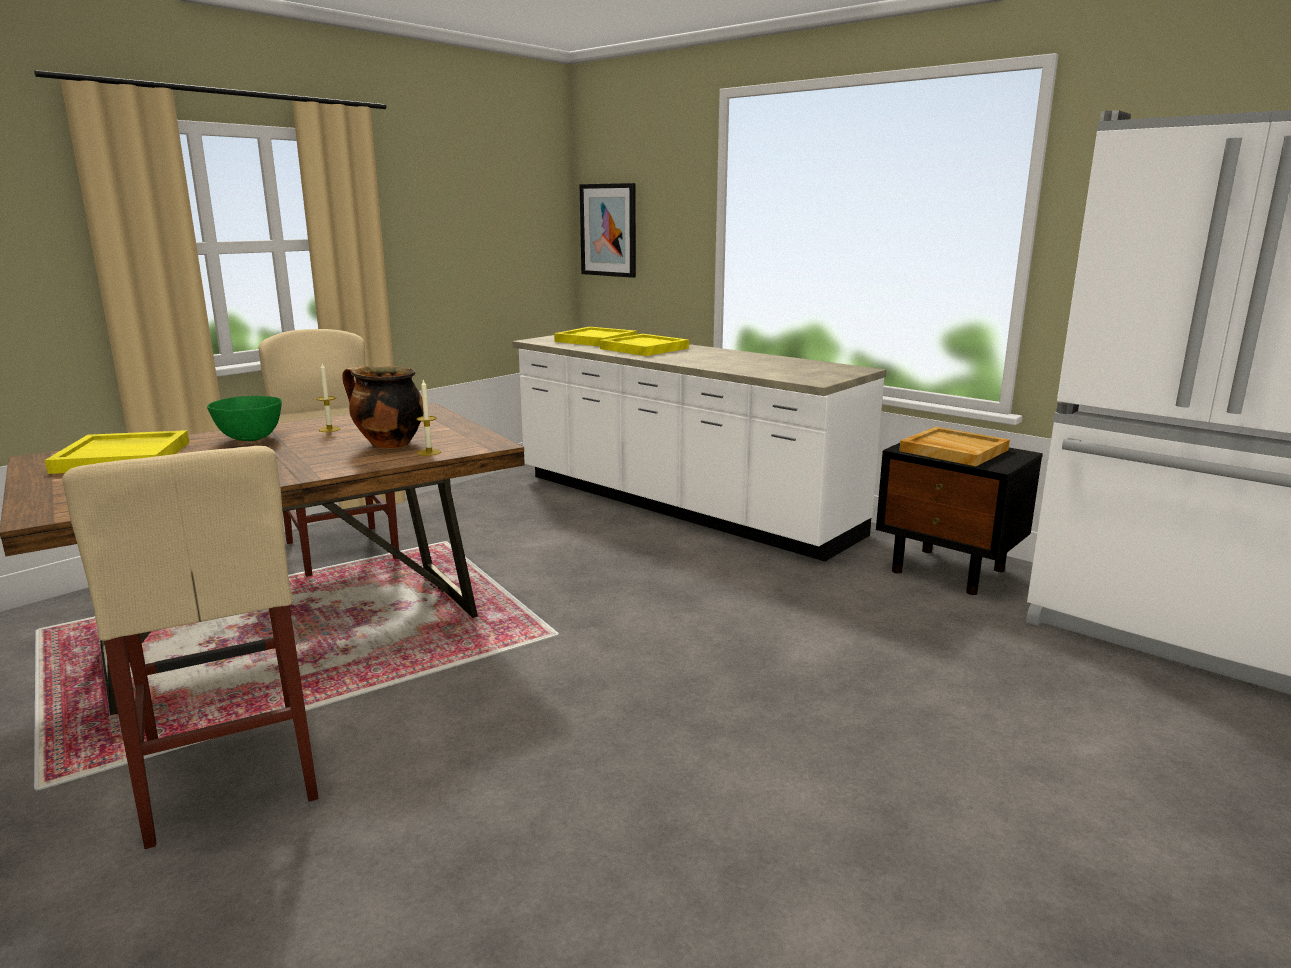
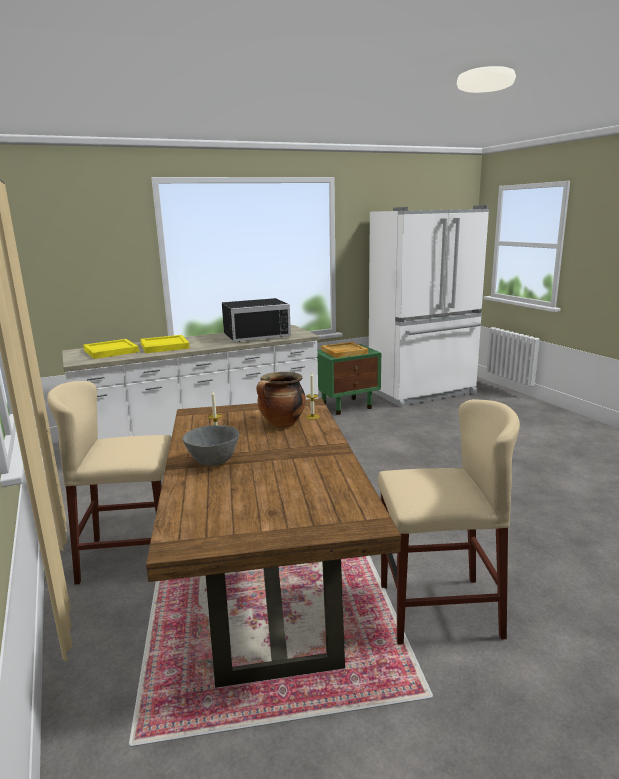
camera: 65 degrees left, 0 degrees up
yellow tray [45,430,189,474] -> none
green bowl [207,396,282,441] -> grey bowl [183,425,239,466]
picture [579,183,636,278] -> none
black nightstand [876,443,1043,595] -> green nightstand [316,344,381,415]
none -> black microwave [222,298,291,342]

